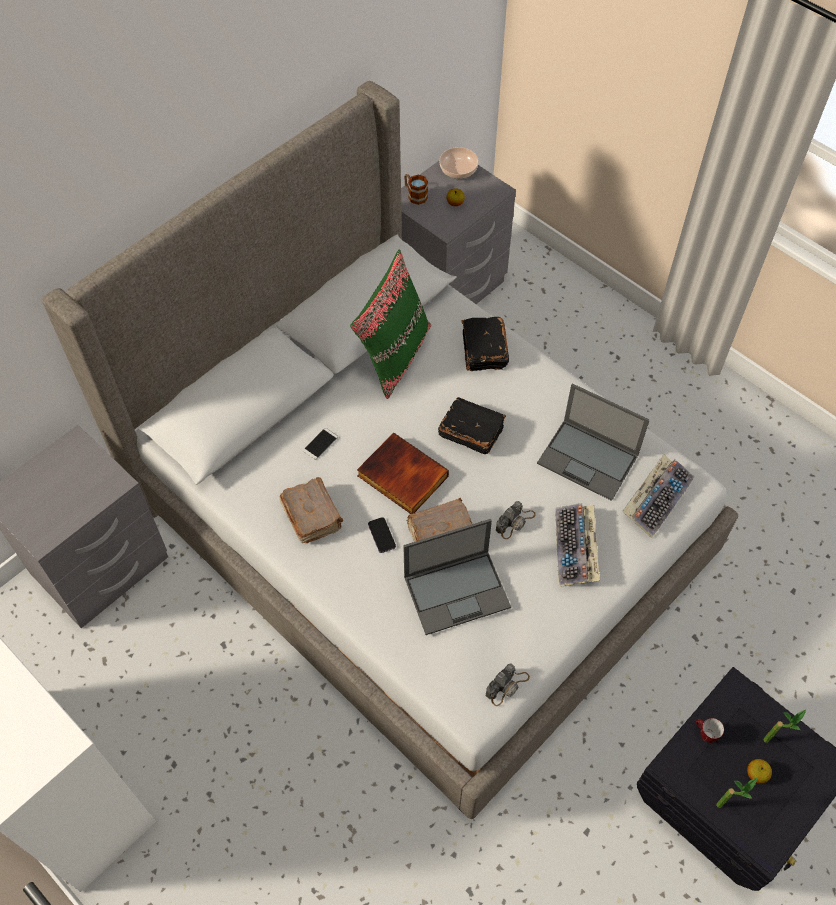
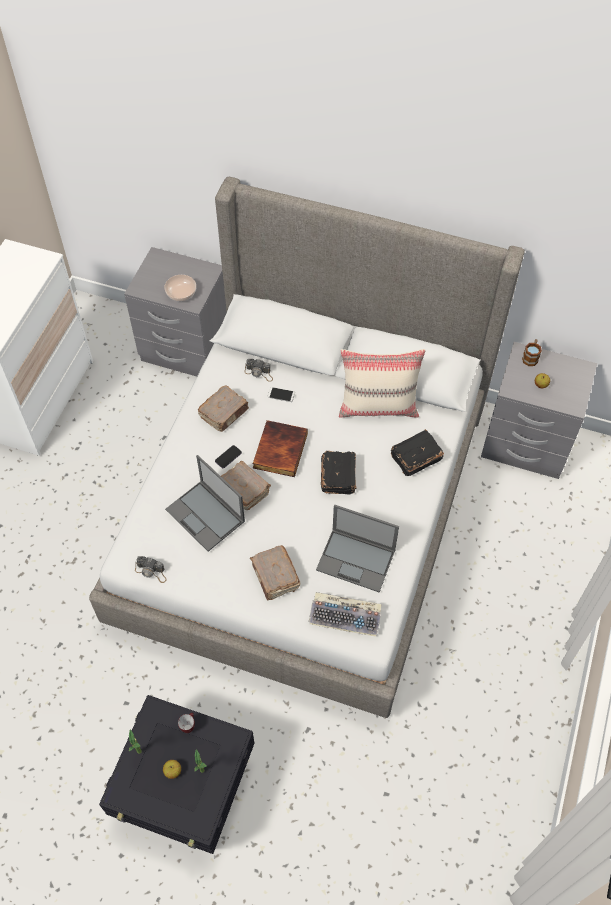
camera: 65 degrees right, 0 degrees up
green pillow [350,250,432,399] -> beige pillow [339,349,426,418]
bowl [439,147,479,179] -> bowl moved to [164,275,196,301]
camera [496,501,536,539] -> camera moved to [244,359,273,382]
laptop [537,383,650,501] -> laptop turned 75 degrees counterclockwise [316,504,399,592]
keyboard [555,503,600,587] -> brown book [250,545,301,600]

